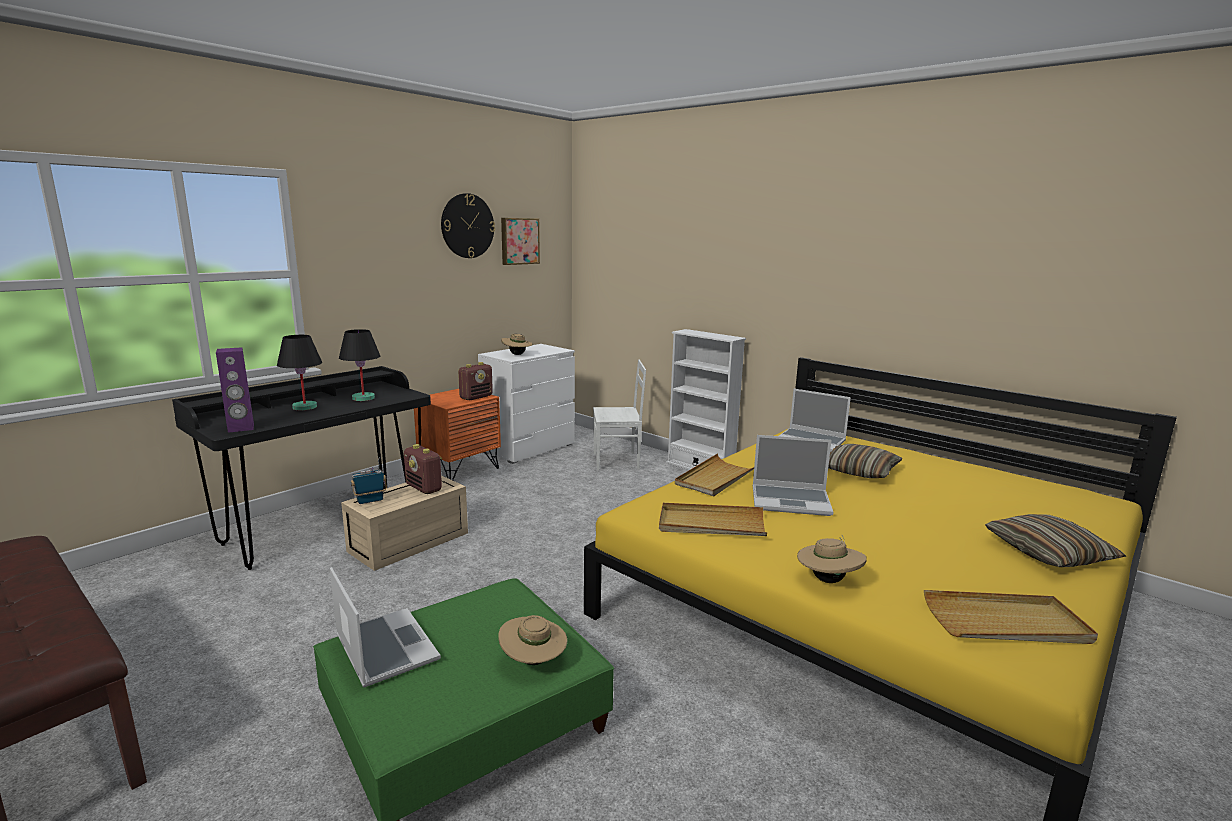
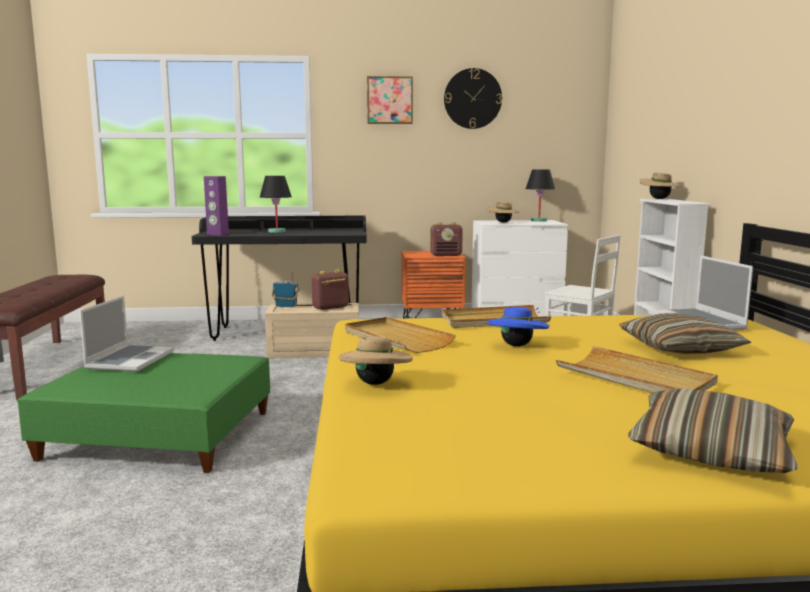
camera: 45 degrees right, 5 degrees down
black table lamp [339,329,380,401] -> black table lamp moved to [526,169,555,222]
radio [404,444,442,494] -> radio turned 60 degrees clockwise [312,270,349,310]
beige hat [498,615,567,665] -> beige hat moved to [640,173,681,199]
picture [501,218,540,265] -> picture moved to [367,76,413,124]
laptop [753,435,833,516] -> blue hat [488,307,549,347]
beige tray [924,590,1098,644] -> beige tray moved to [556,346,718,393]

